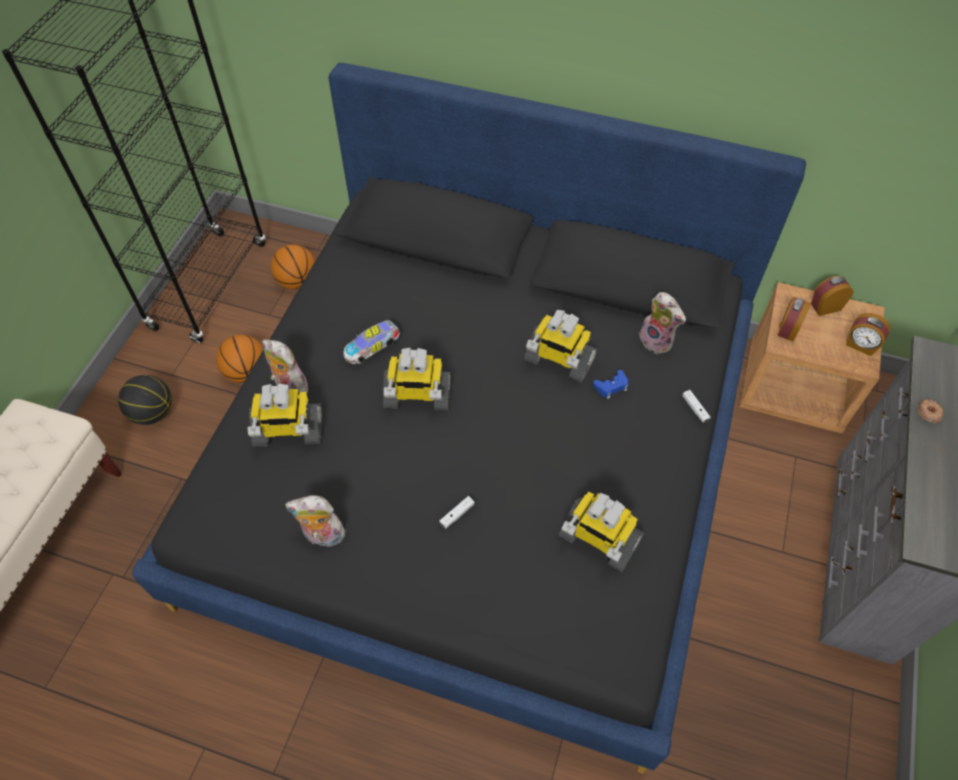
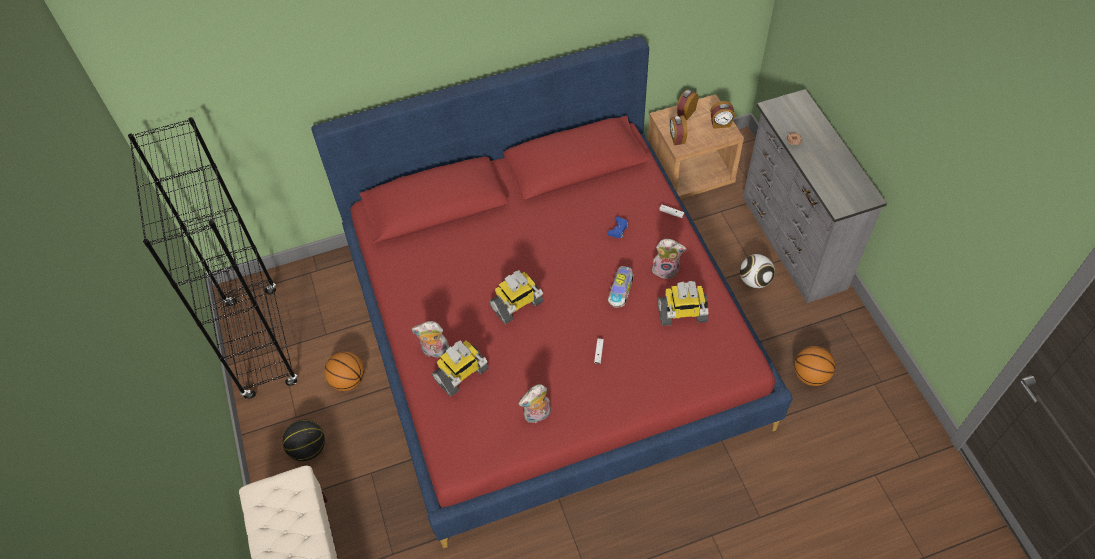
camera: 35 degrees left, 0 degrees up
black bed [132,63,806,774] -> red bed [311,36,792,548]
basketball [271,244,315,289] -> basketball moved to [794,346,836,386]
toy car [343,320,400,364] -> toy car moved to [608,266,634,308]
toy robot [524,310,597,383] -> none
plush toy [639,292,686,354] -> plush toy moved to [651,239,687,279]
none -> football [740,254,775,288]

